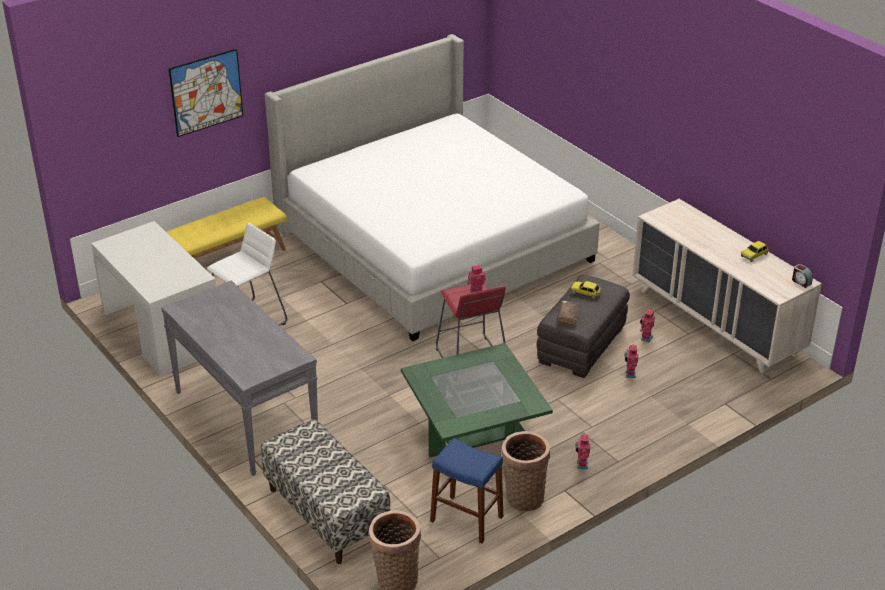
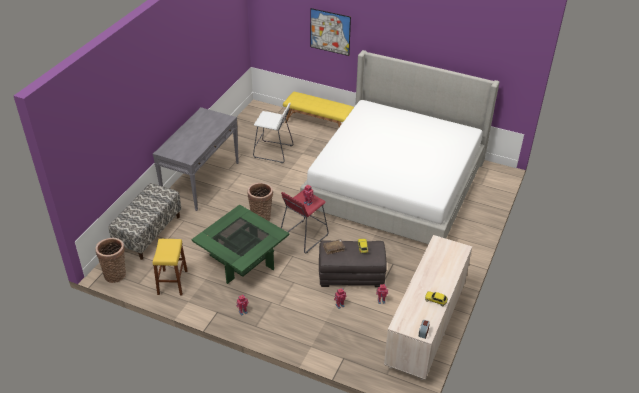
camera: 60 degrees right, 5 degrees up
white desk [91,221,216,376] -> none
blue stool [430,438,503,543] -> yellow stool [153,239,188,295]
basket [501,431,550,511] -> basket moved to [247,182,273,221]

